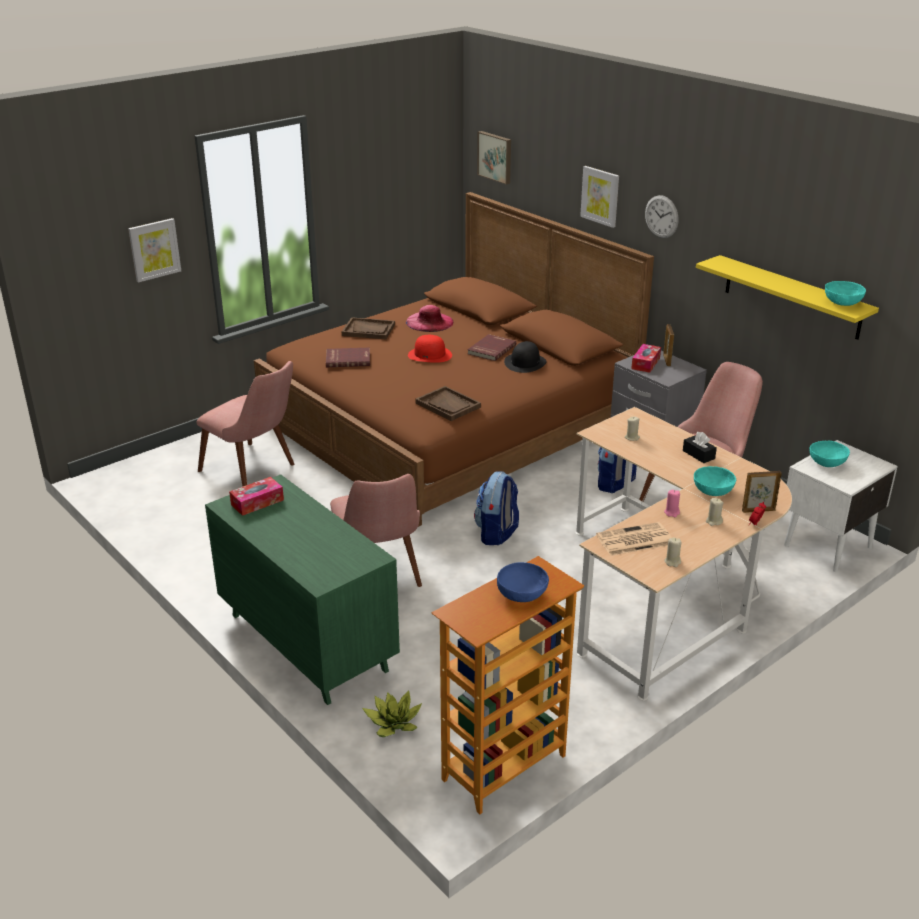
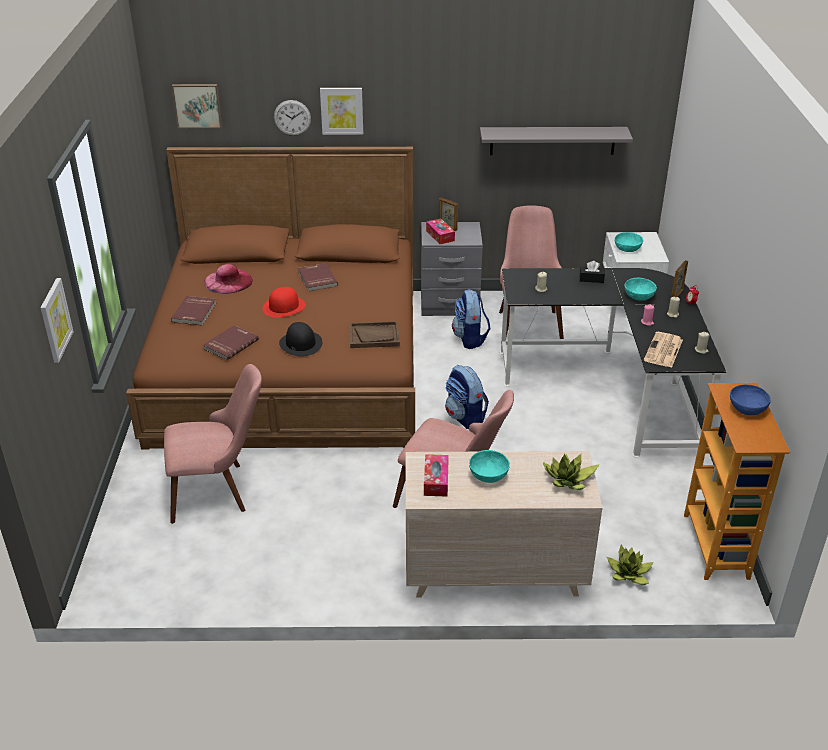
camera: 50 degrees left, 5 degrees up
green dresser [205,475,400,705] -> beige dresser [406,451,602,598]
brown tray [342,317,395,339] -> red book [171,296,216,326]
black hat [504,341,547,373] -> black hat moved to [279,322,322,357]
beige desk [575,407,792,701] -> black desk [499,268,726,458]
wall clock [645,195,678,238] -> wall clock moved to [274,100,311,136]
yellow shelf [696,255,879,340] -> grey shelf [480,127,633,155]
turquoise bowl [825,281,866,306] -> turquoise bowl moved to [469,450,510,483]
none -> potted plant [543,454,600,490]

